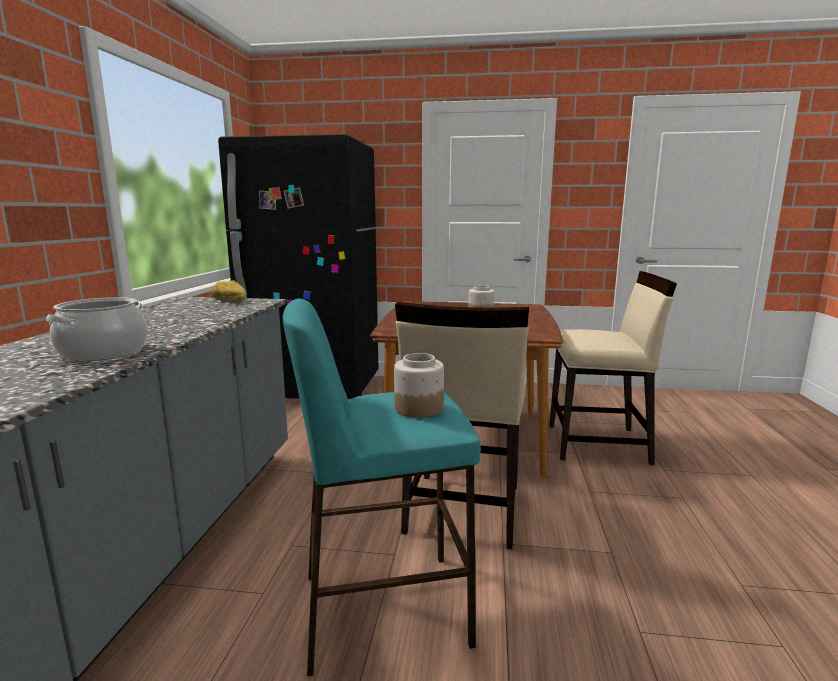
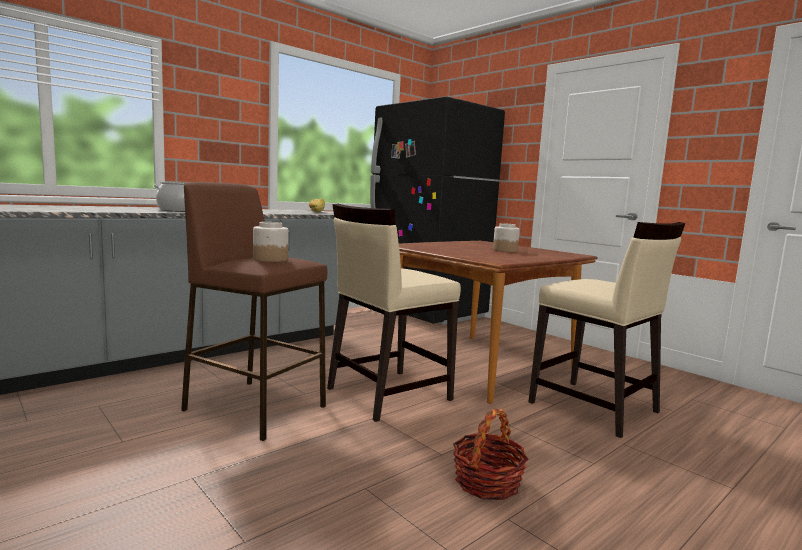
camera: 40 degrees right, 5 degrees down
turquoise stool [283,299,481,677] -> brown stool [181,182,327,441]
none -> basket [453,408,529,500]

